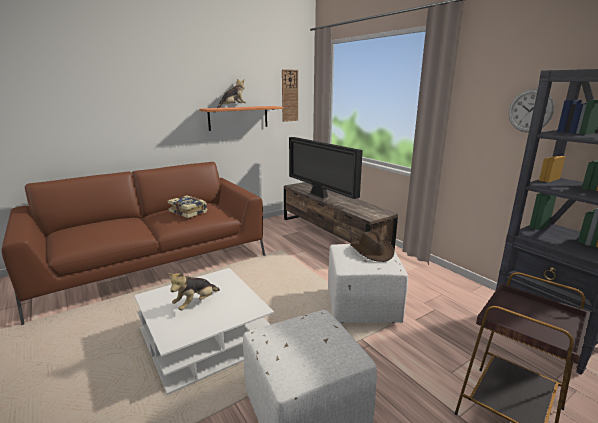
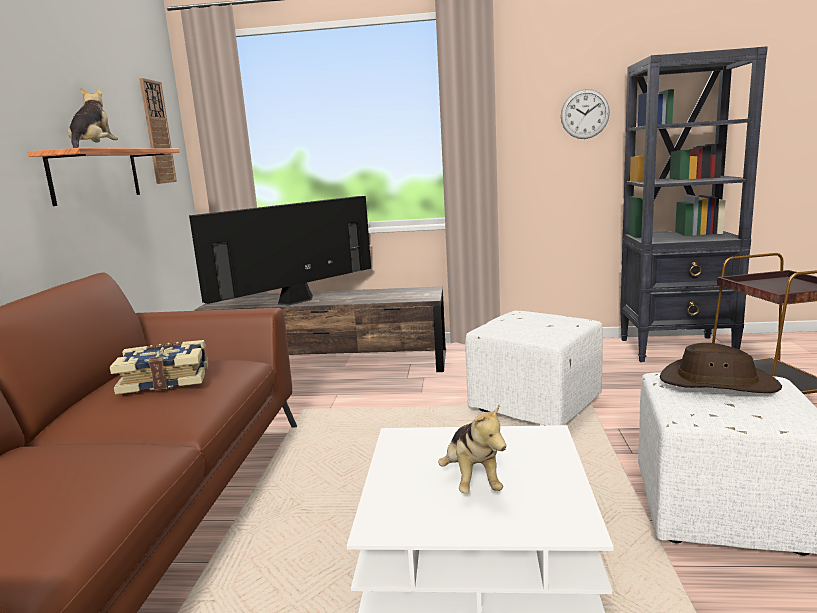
camera: 50 degrees left, 5 degrees down
television [289,137,363,199] -> television turned 135 degrees clockwise [189,196,371,305]
brown hat [350,231,394,262] -> brown hat moved to [660,343,782,393]

